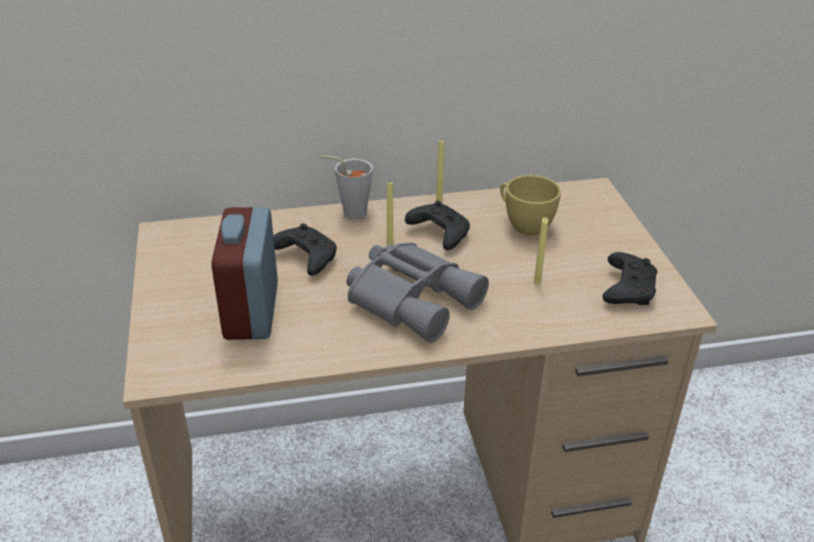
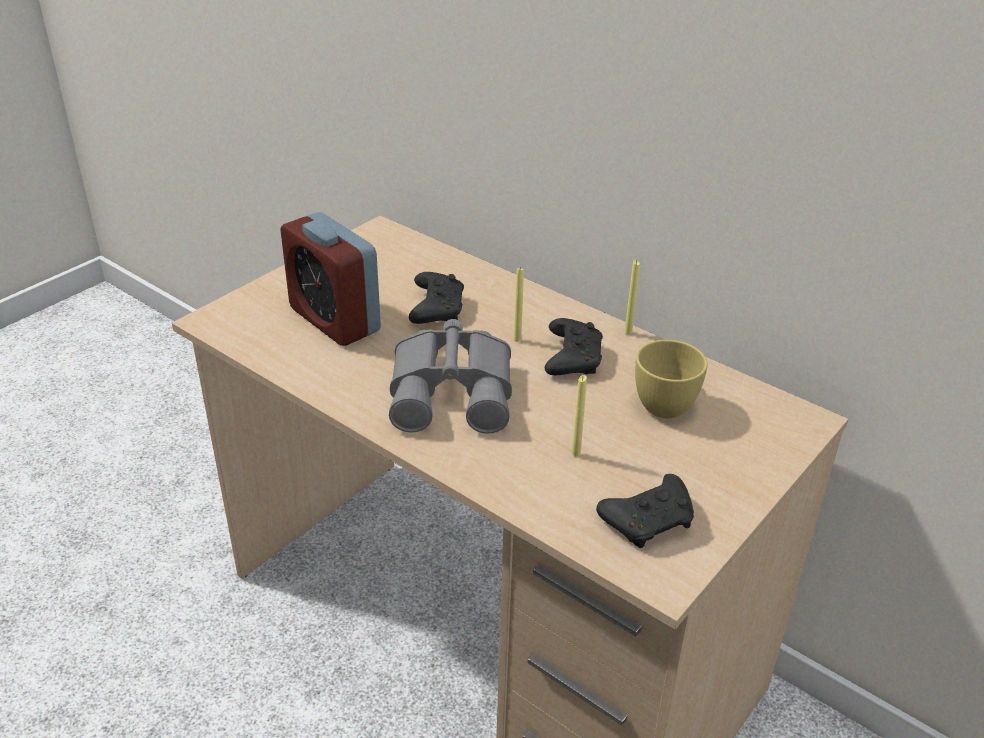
camera: 50 degrees right, 0 degrees up
alarm clock [211,207,278,340] -> alarm clock turned 90 degrees counterclockwise [280,212,381,346]
grey cup [321,155,373,219] -> none

